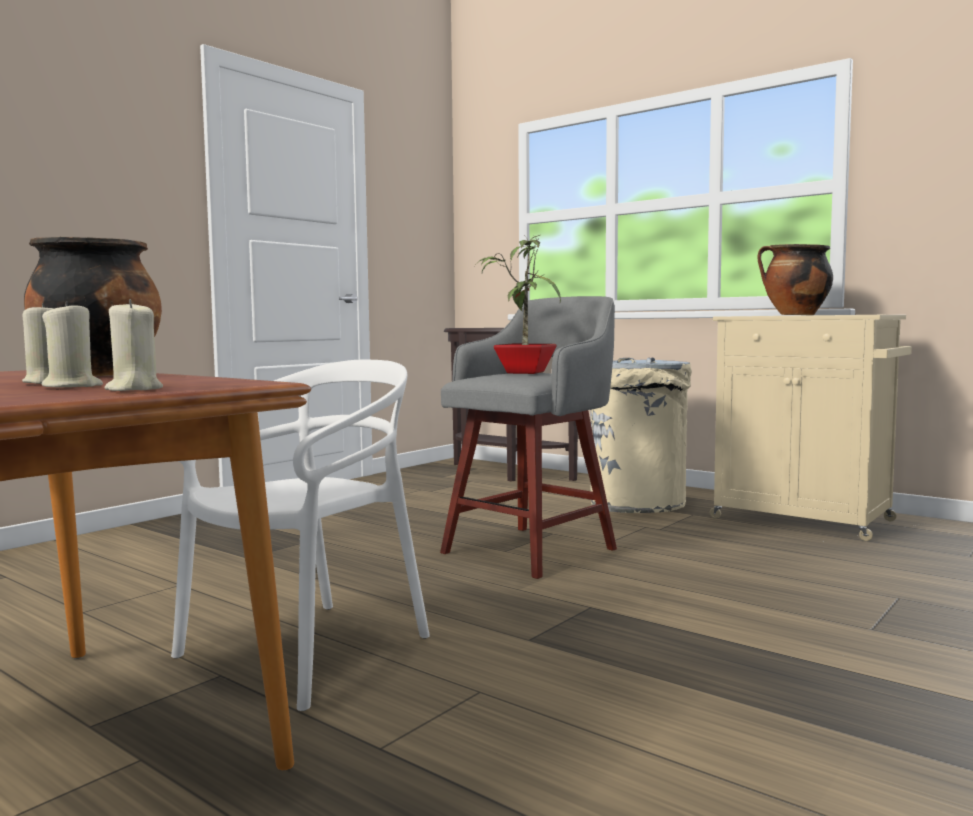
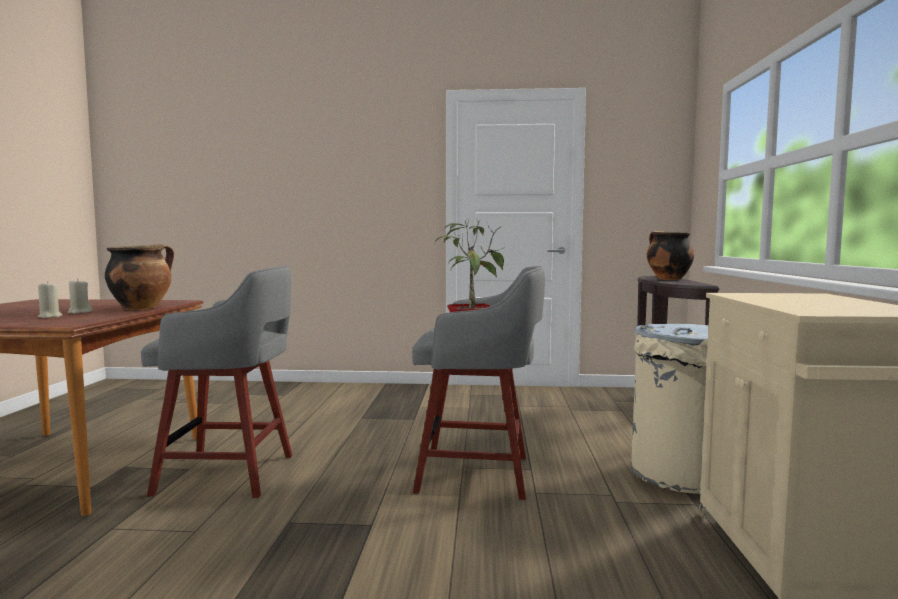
camera: 55 degrees right, 0 degrees up
beige candle [105,299,163,391] -> none
white chair [171,360,430,711] -> grey stool [141,266,292,498]
cooking pot [757,244,833,315] -> cooking pot moved to [647,231,694,280]

